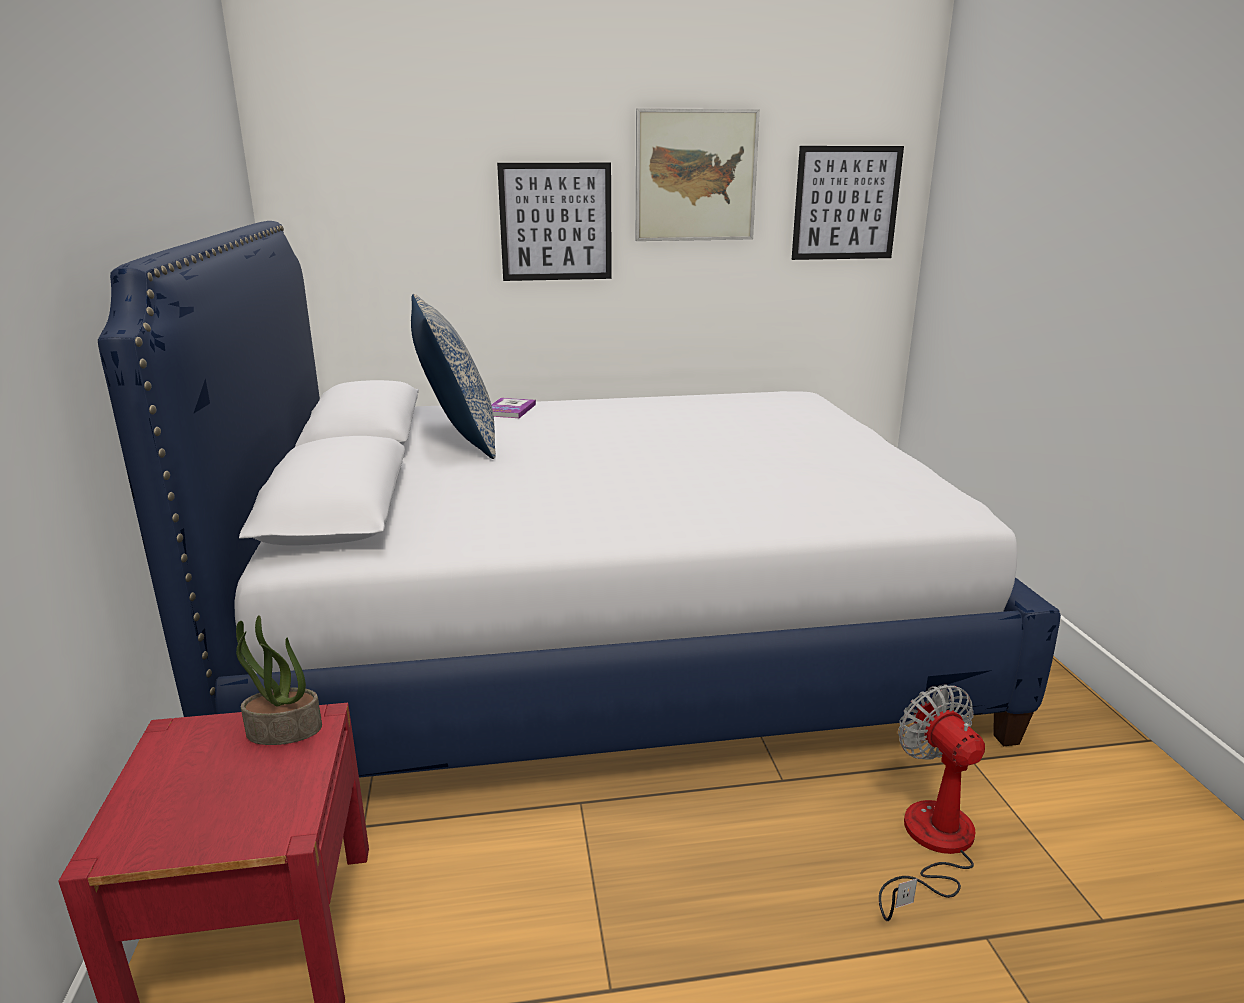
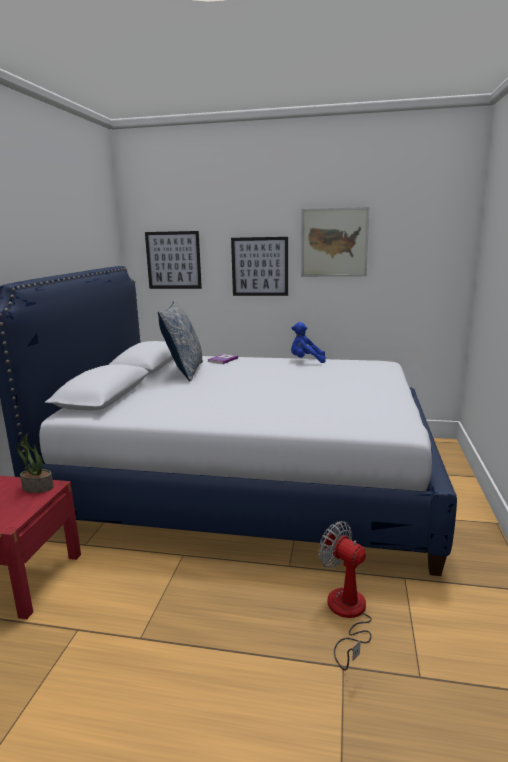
camera: 20 degrees right, 5 degrees down
picture [792,146,904,260] -> picture moved to [145,231,202,289]
fan [879,684,985,921] -> fan turned 45 degrees counterclockwise [319,521,372,670]
none -> blue plush toy [291,322,326,363]

